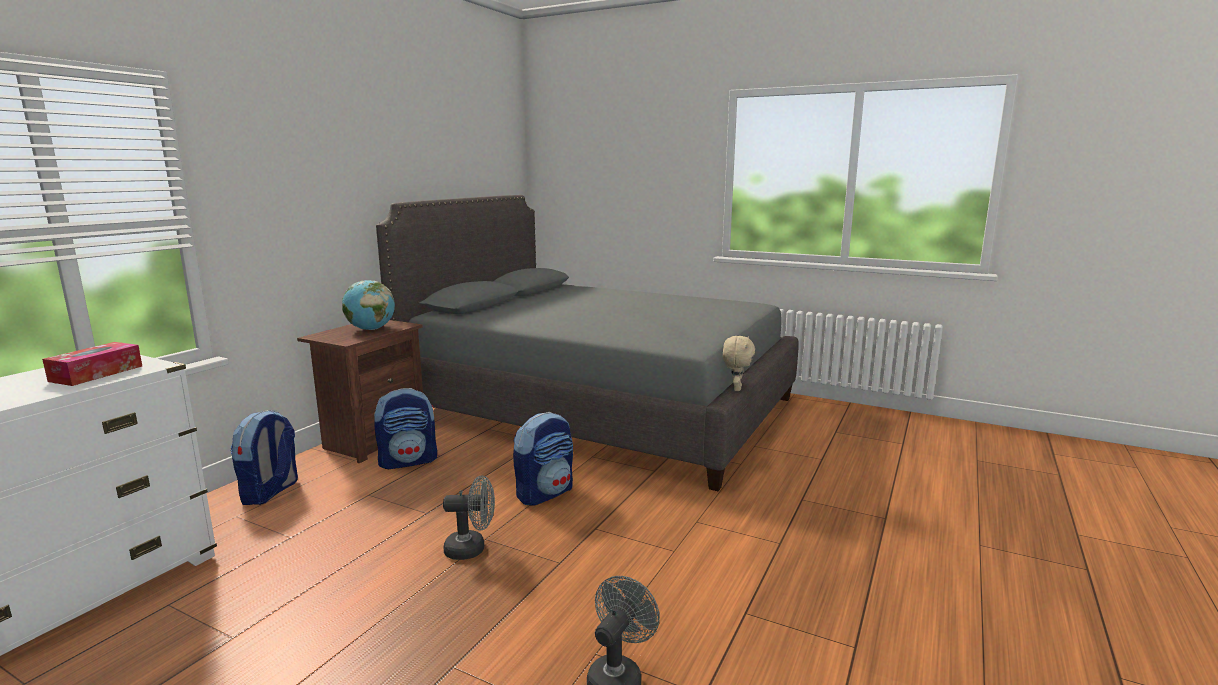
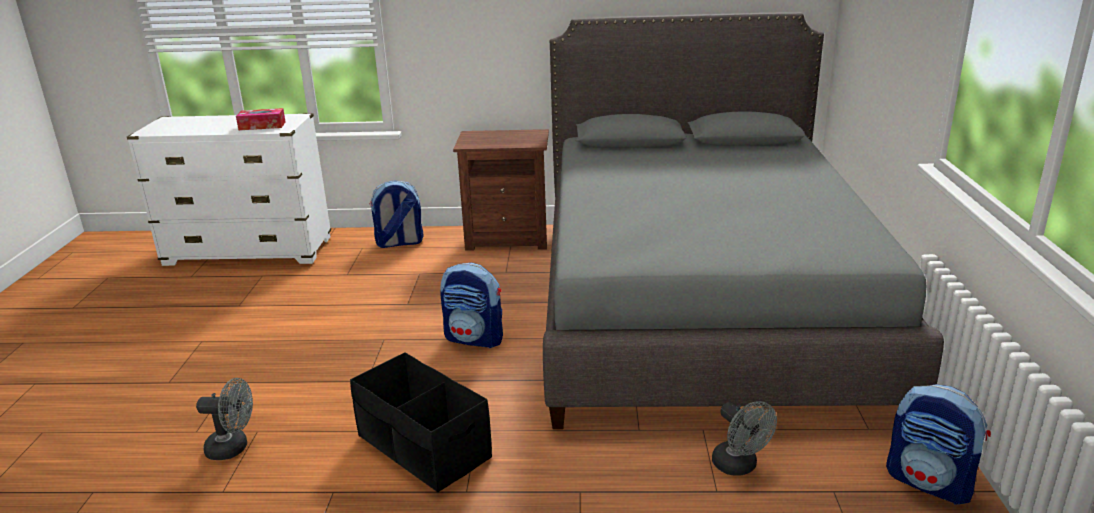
camera: 65 degrees right, 10 degrees up
globe [342,280,395,330] -> none
backpack [374,388,437,469] -> backpack moved to [886,384,991,505]
grey fan [443,475,495,560] -> grey fan moved to [712,401,777,476]
beige plush toy [723,336,755,391] -> none
none -> black storage box [350,352,492,493]

